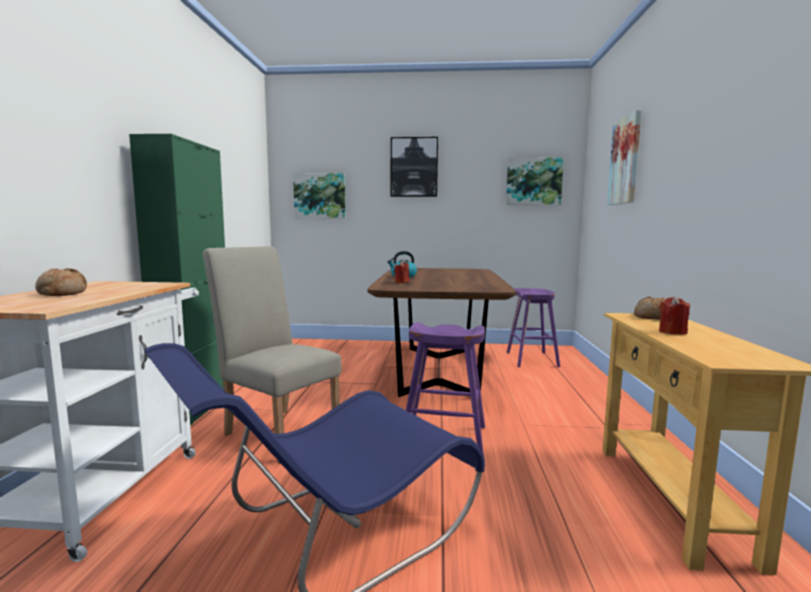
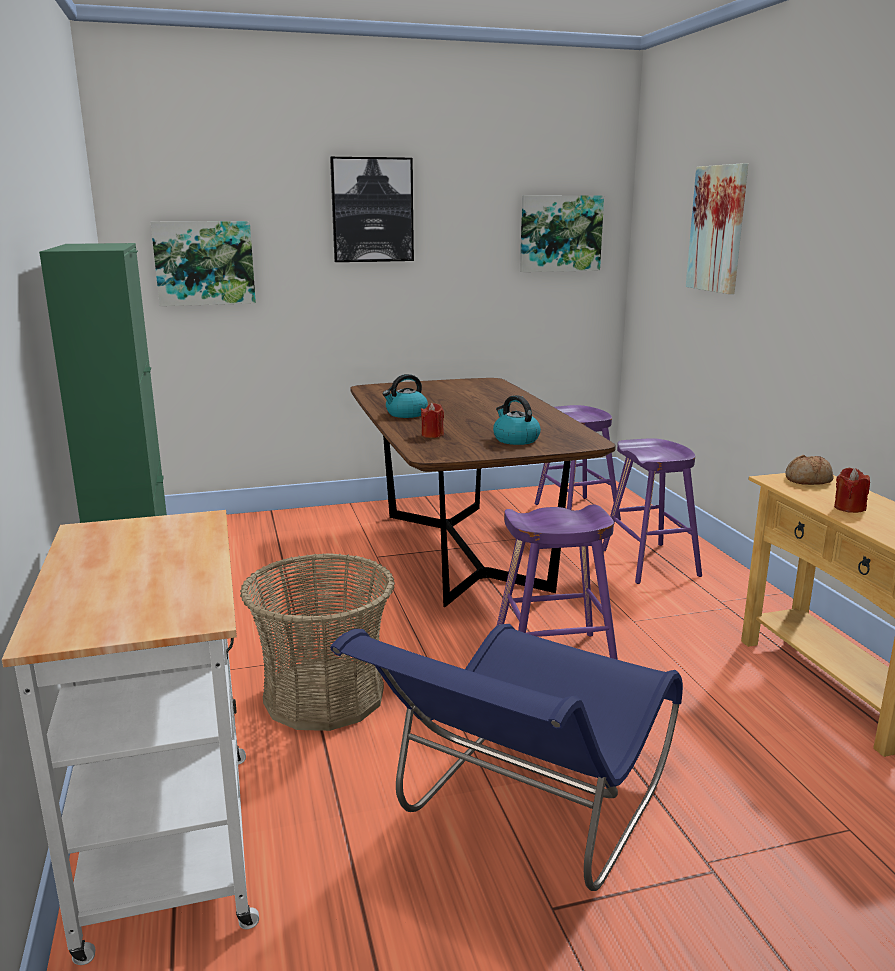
camera: 20 degrees left, 10 degrees up
bread [35,268,87,296] -> none
beige chair [203,246,341,464] -> basket [240,553,395,731]
none -> kettle [493,395,541,445]
none -> purple stool [603,438,702,584]

